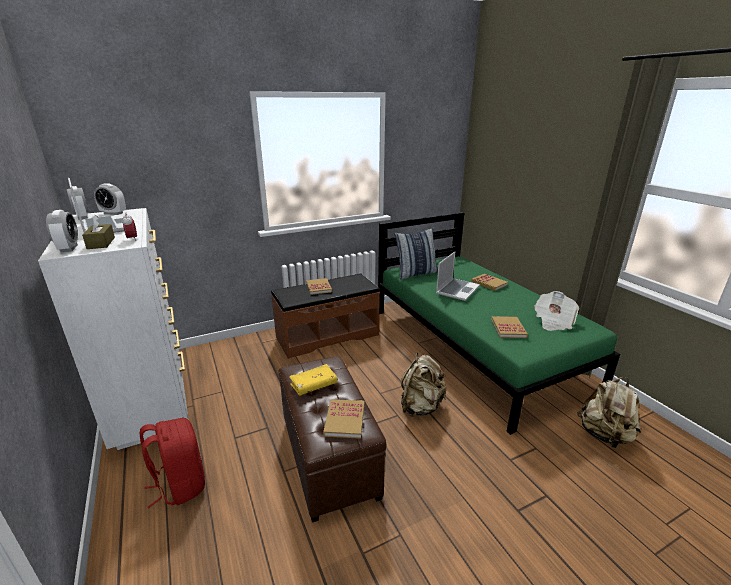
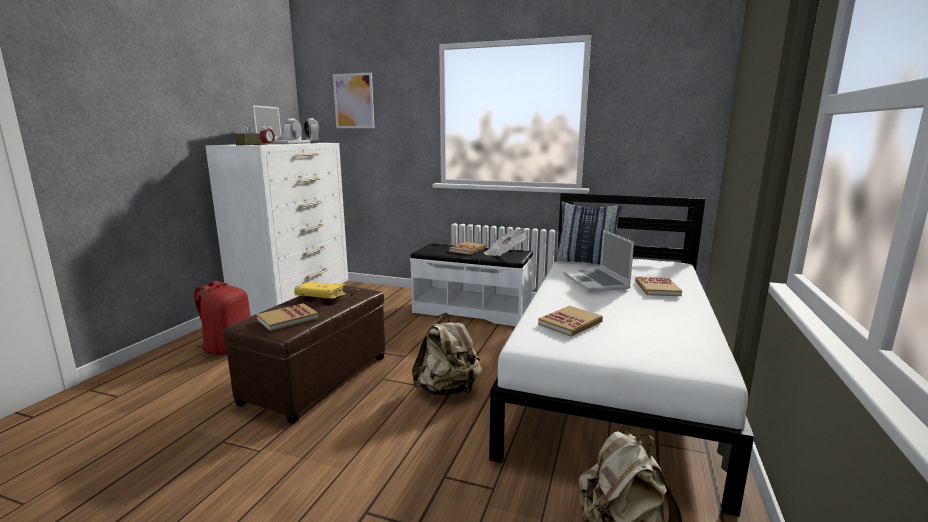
camera: 45 degrees right, 10 degrees down
alarm clock [46,210,78,252] -> none
brown bench [271,274,380,359] -> white bench [410,243,533,326]
green bed [378,212,620,435] -> white bed [489,193,754,517]
laptop [436,252,480,301] -> laptop turned 90 degrees clockwise [563,230,634,292]
newspaper [534,291,579,331] -> newspaper moved to [484,229,527,256]
none -> picture [333,72,374,128]

